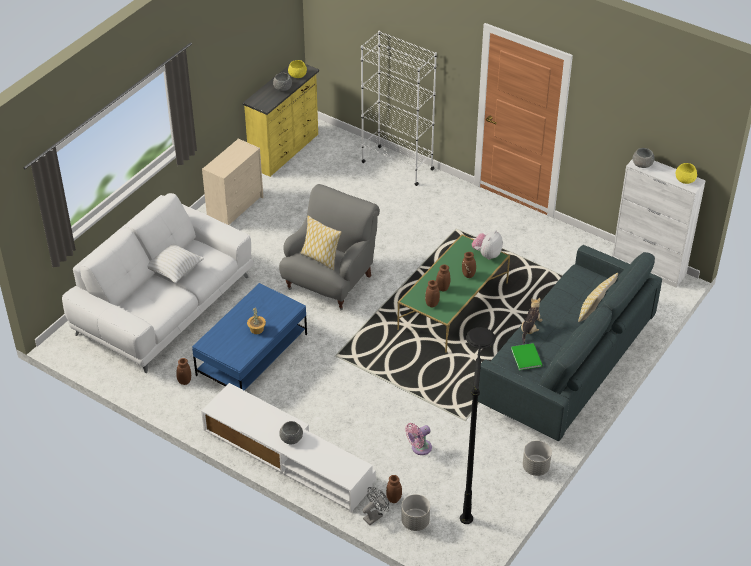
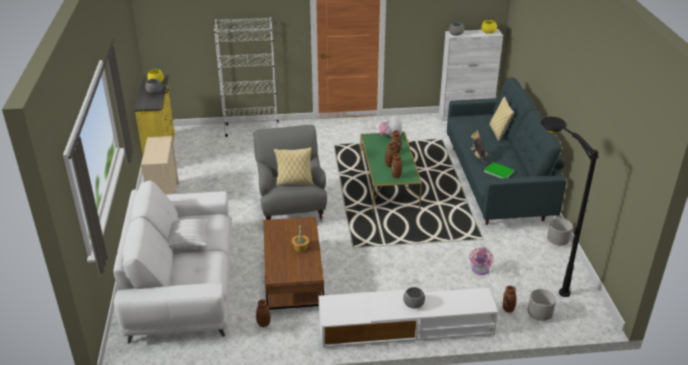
camera: 40 degrees left, 10 degrees down
blue coffee table [192,283,307,391] -> brown coffee table [264,217,324,310]
grey fan [362,487,389,525] -> none

